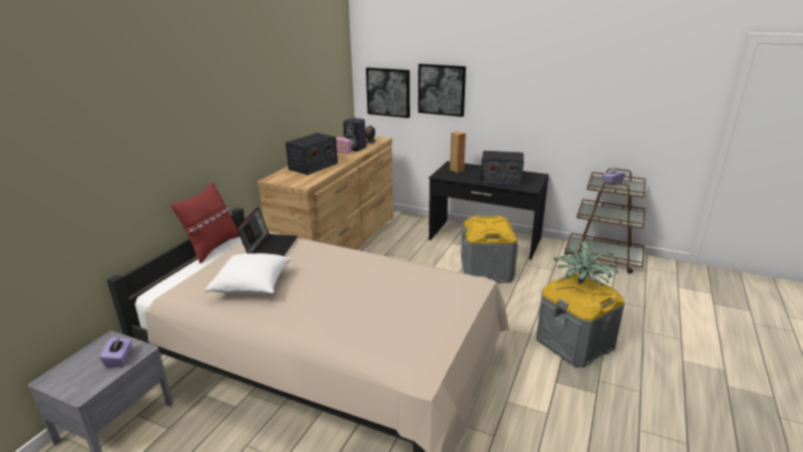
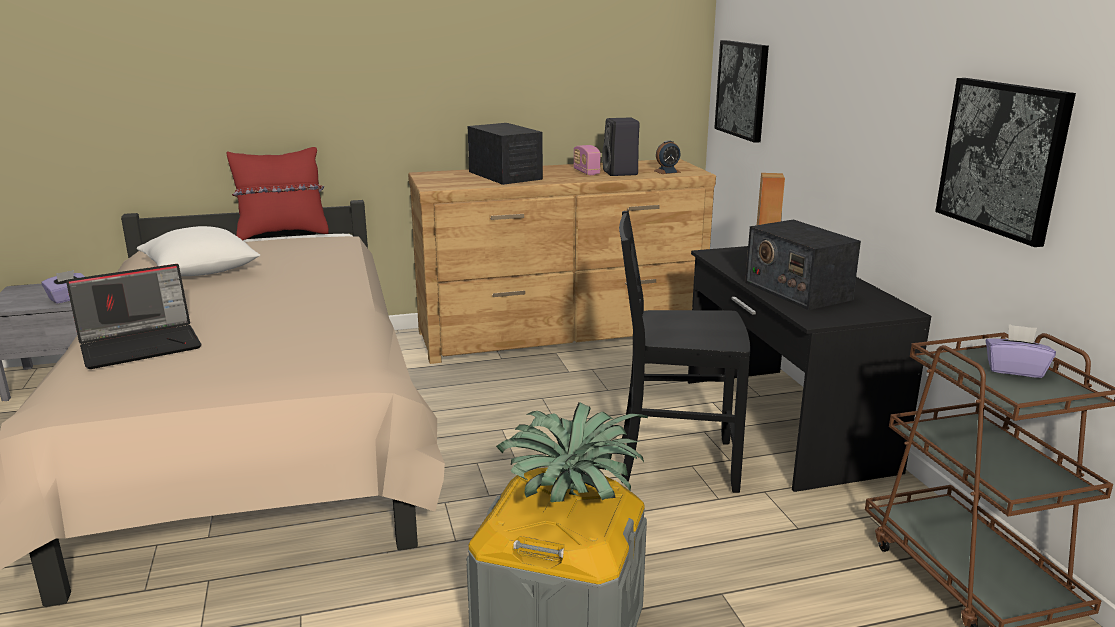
camera: 50 degrees right, 5 degrees down
laptop [236,207,298,256] -> laptop moved to [66,264,202,369]
radio [285,133,338,175] -> radio turned 120 degrees counterclockwise [468,123,543,185]
picture [418,64,466,117] -> picture moved to [935,78,1076,247]
grey storage box [461,215,518,283] -> black chair [619,211,750,493]

